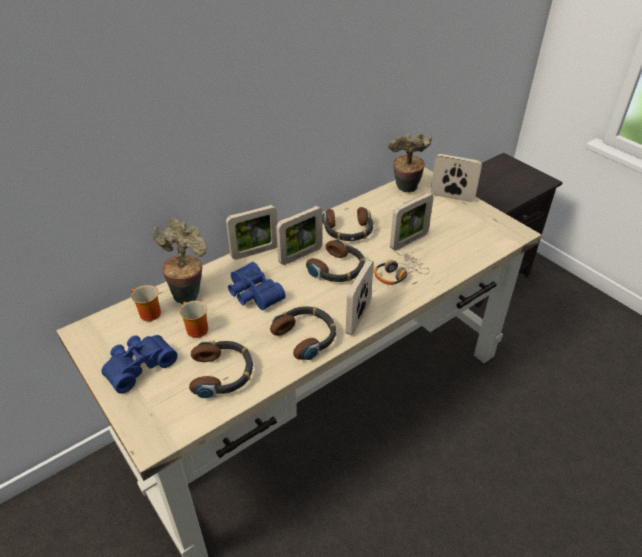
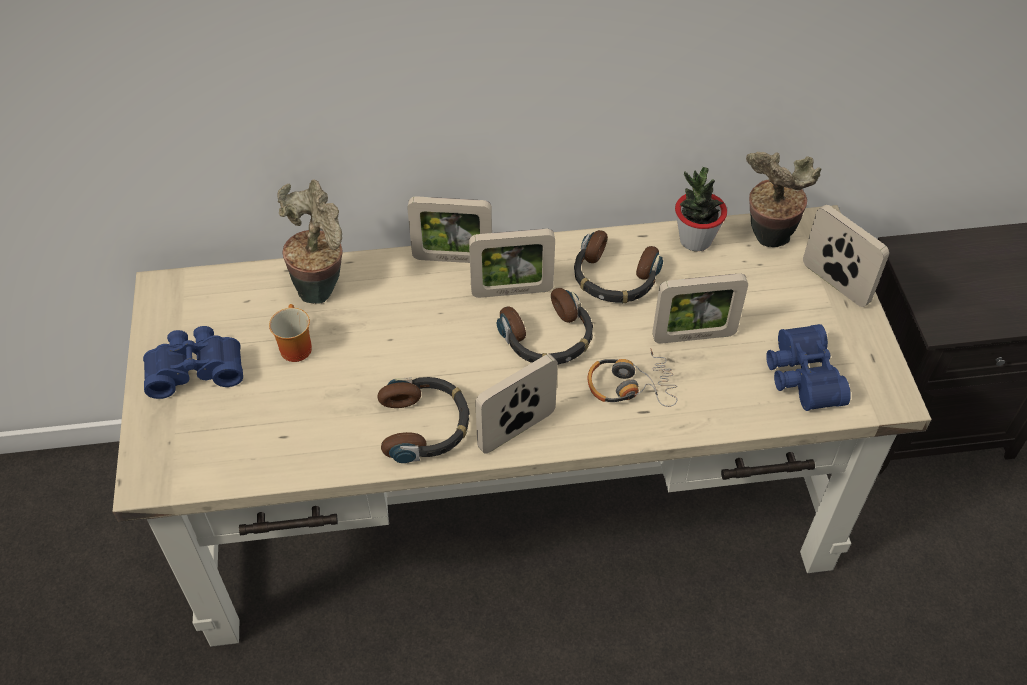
camera: 30 degrees right, 10 degrees up
mug [131,285,161,321] -> none
headphones [189,340,253,398] -> none
blue binoculars [228,262,286,310] -> blue binoculars moved to [766,324,851,411]
none -> potted plant [675,167,727,252]

